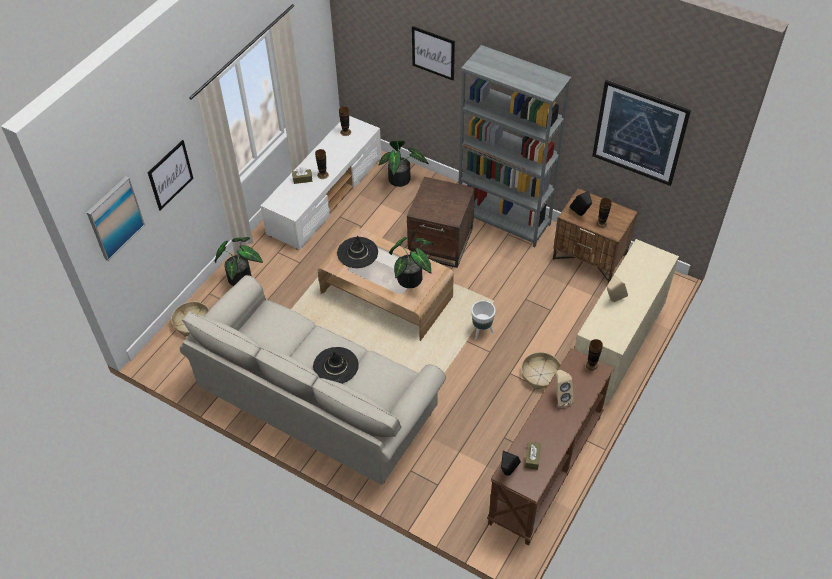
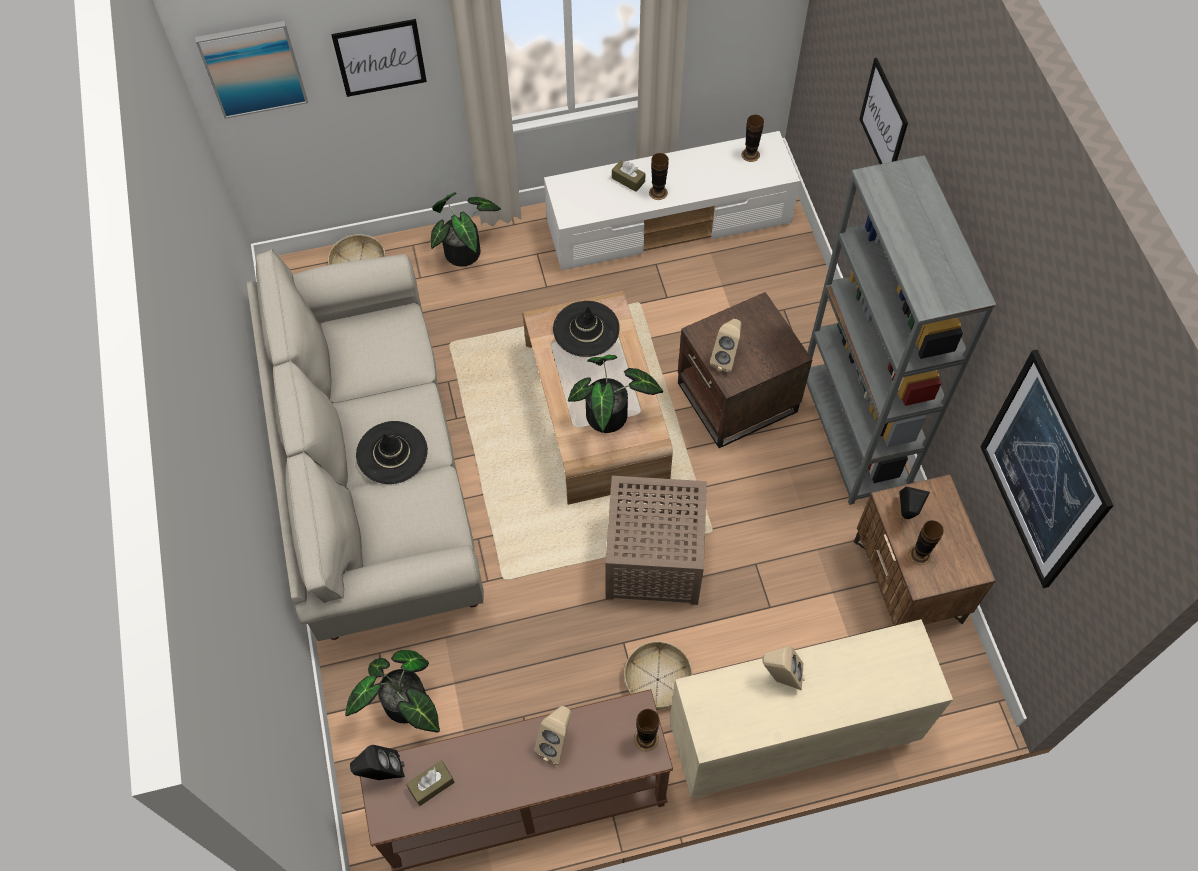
camera: 45 degrees right, 10 degrees up
potted plant [378,140,429,187] -> potted plant moved to [345,650,440,733]
white planter [471,300,496,339] -> brown side table [605,476,707,605]
none -> beige speaker [710,319,742,373]

